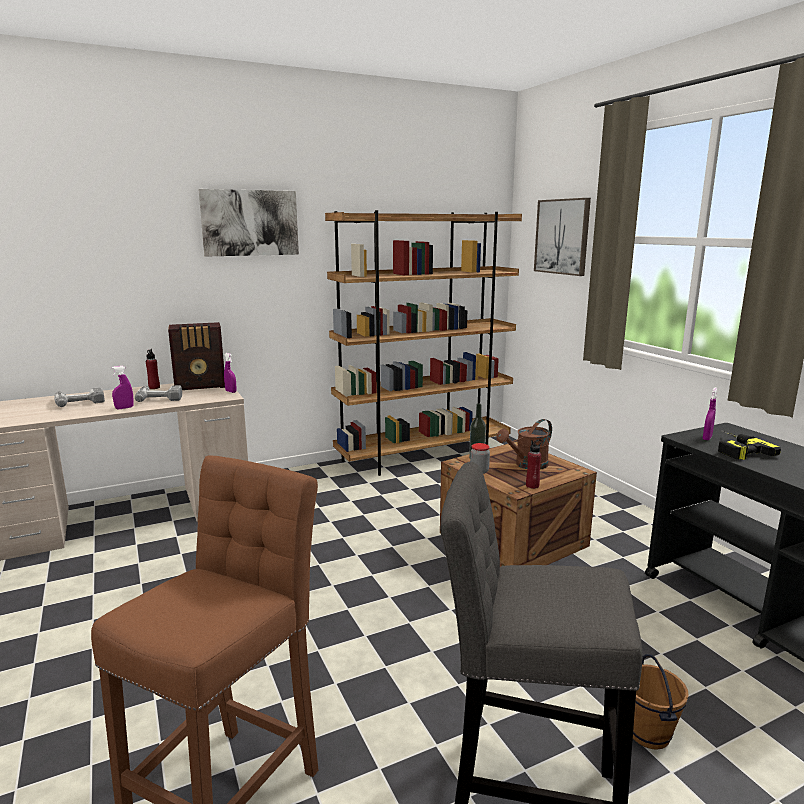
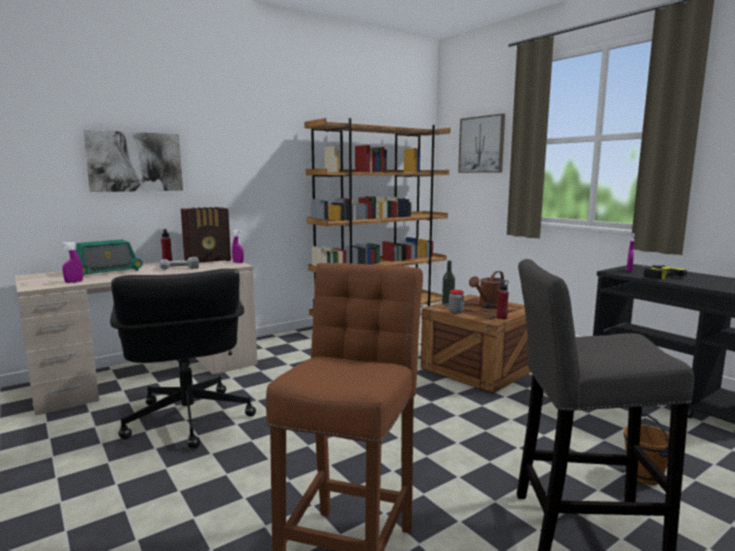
camera: 10 degrees left, 5 degrees down
power drill [54,387,105,407] -> radio [76,239,143,275]
purple spray bottle [111,366,134,409] -> purple spray bottle moved to [62,242,83,283]
picture [198,189,299,257] -> picture moved to [83,130,183,192]
none -> black office chair [110,269,256,449]

